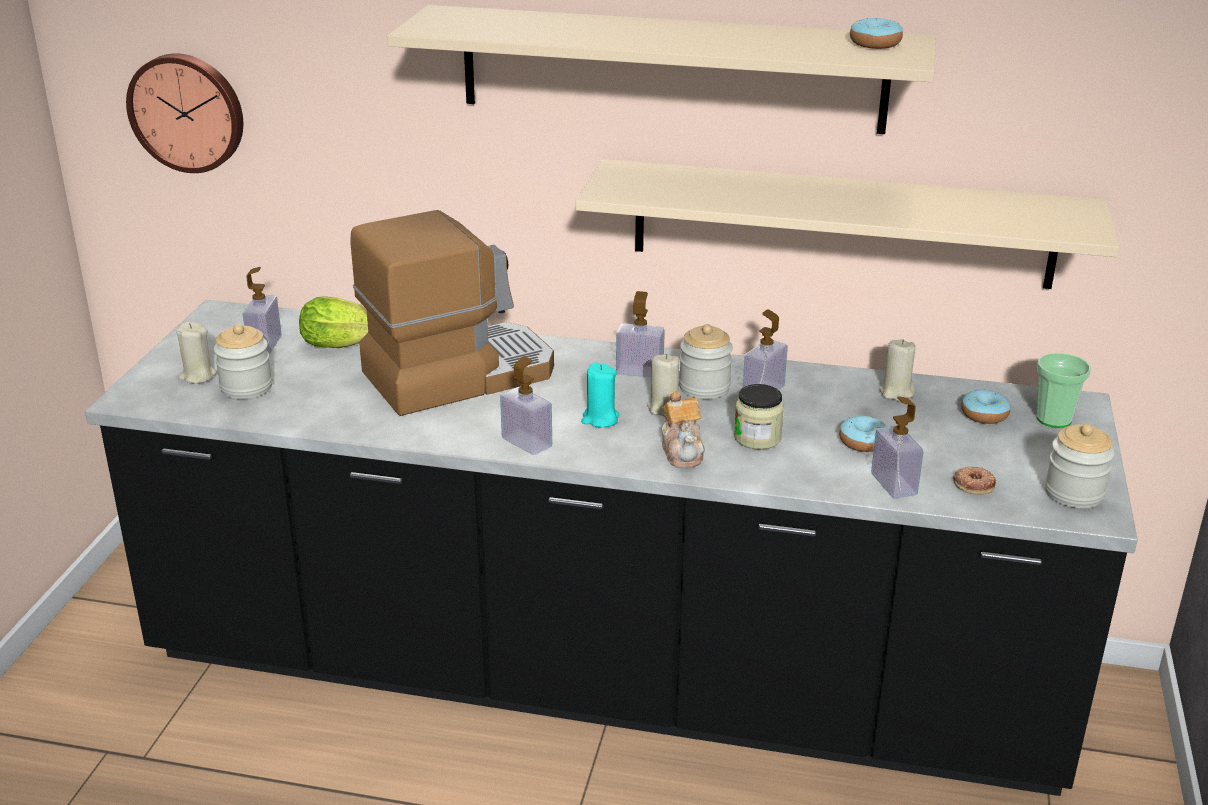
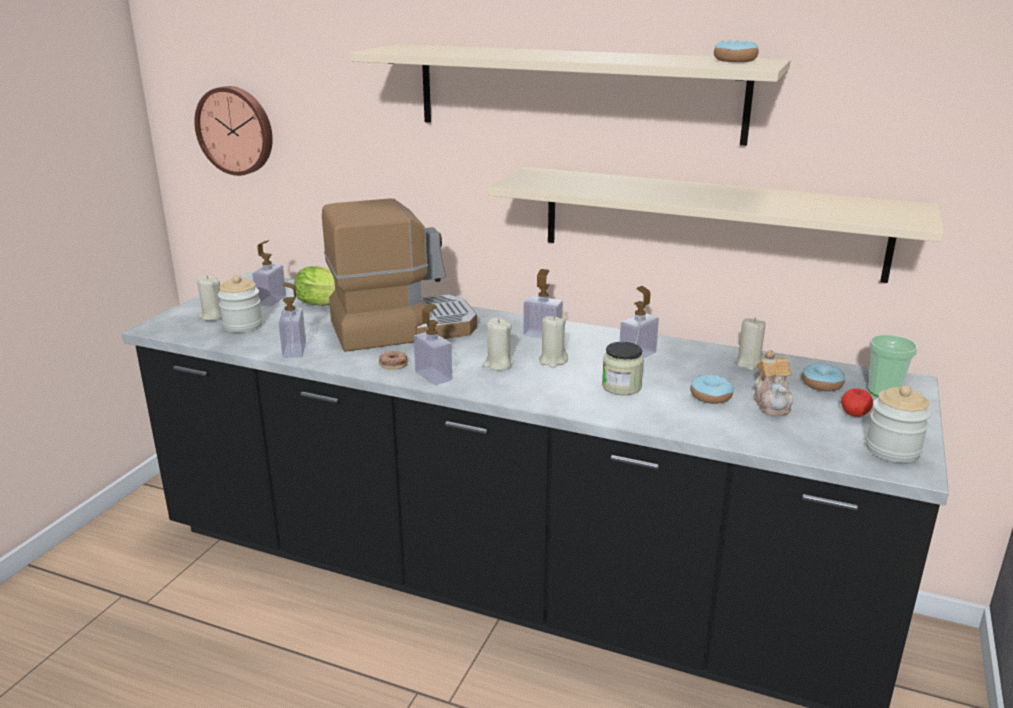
camera: 10 degrees right, 5 degrees down
turquoise candle [581,363,619,428] -> beige candle [482,318,514,370]
teapot [662,391,705,468] -> teapot moved to [753,350,793,416]
jar [679,324,733,399] -> none
soap dispenser [871,396,923,499] -> soap dispenser moved to [279,282,306,358]
donut [953,467,996,495] -> donut moved to [379,351,408,370]
none -> apple [841,388,873,417]

